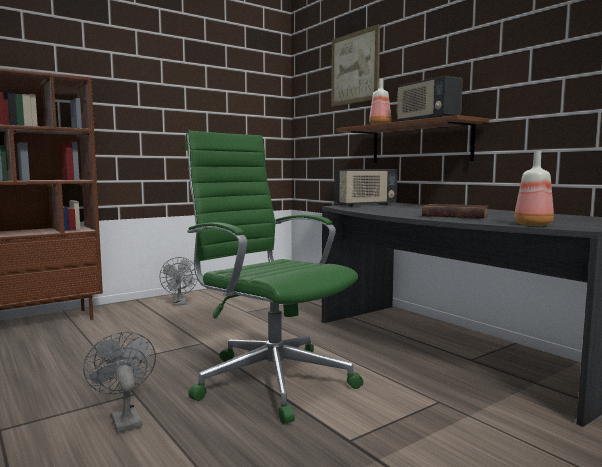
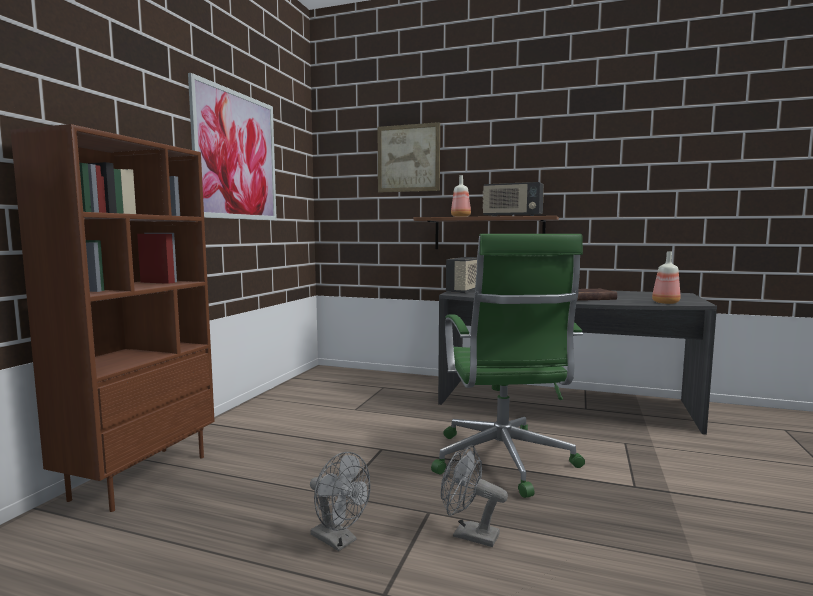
camera: 35 degrees left, 0 degrees up
grey fan [160,257,198,306] -> grey fan moved to [310,452,371,551]
green office chair [185,131,363,424] -> green office chair turned 105 degrees counterclockwise [431,234,585,498]
none -> picture [188,73,277,220]

